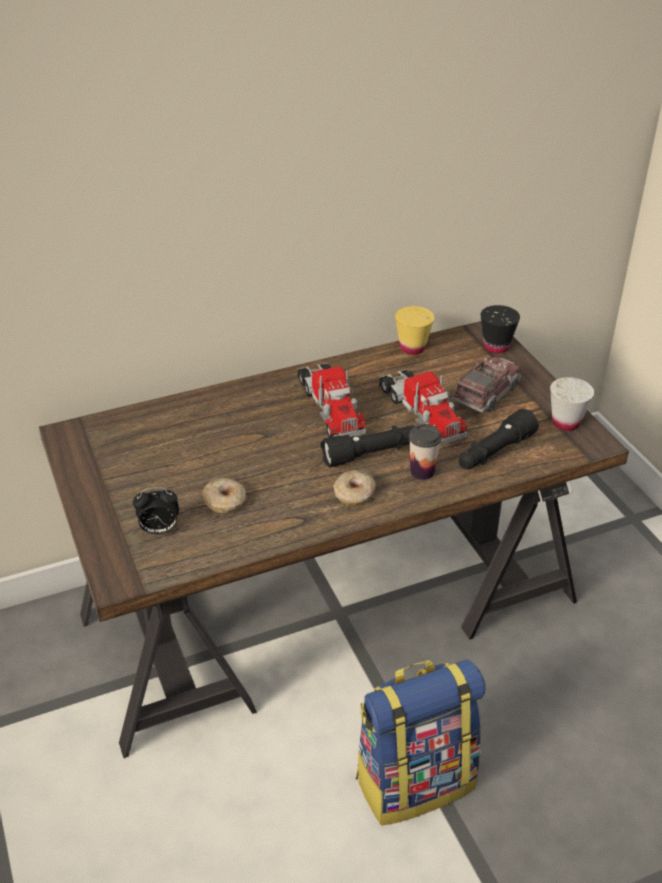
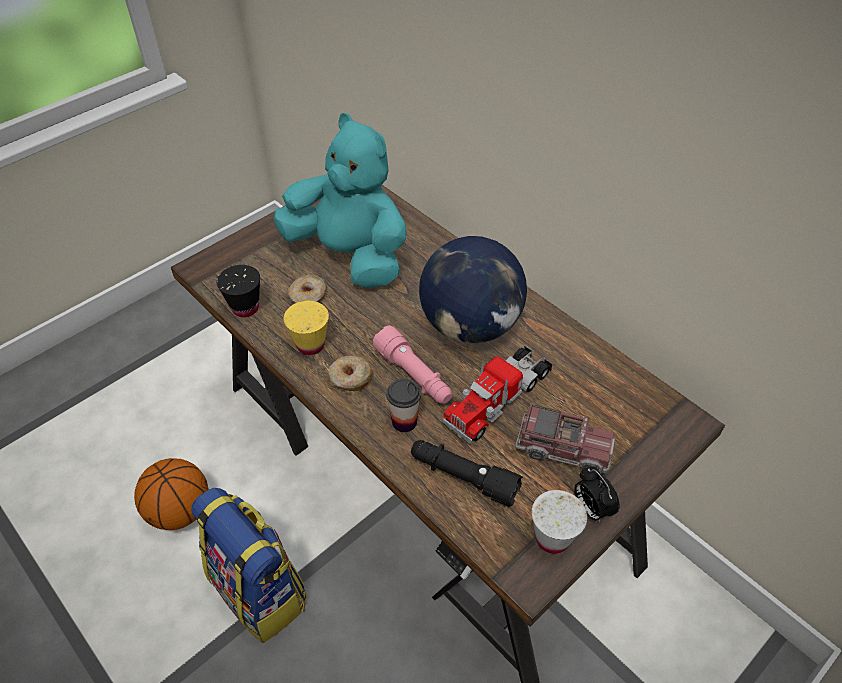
camera: 70 degrees right, 10 degrees up
alarm clock [133,487,179,534] -> alarm clock moved to [574,467,620,523]
toy truck [297,363,366,437] -> globe [419,236,527,344]
black flashlight [320,425,415,467] -> pink flashlight [373,325,452,404]
yellow cup [395,306,434,355] -> yellow cup moved to [283,301,329,355]
black cup [481,305,520,354] -> black cup moved to [217,265,260,317]
none -> basketball [134,458,208,530]
none -> turquoise plush toy [274,113,407,288]

